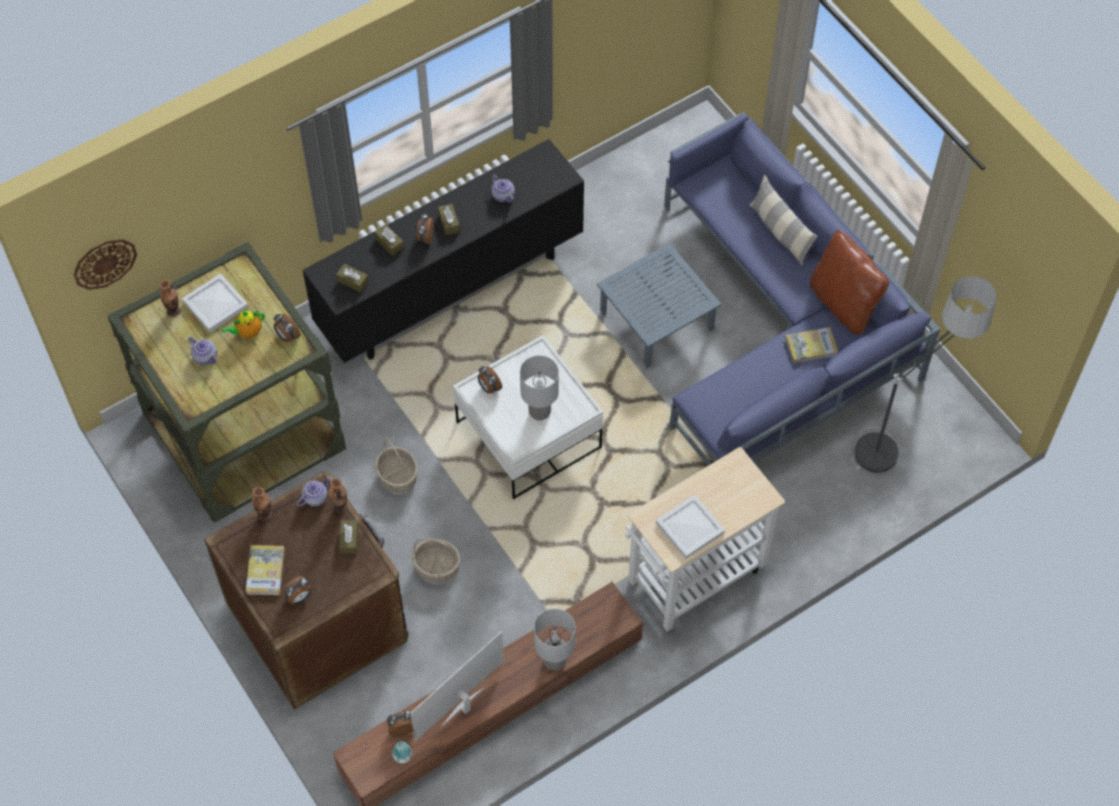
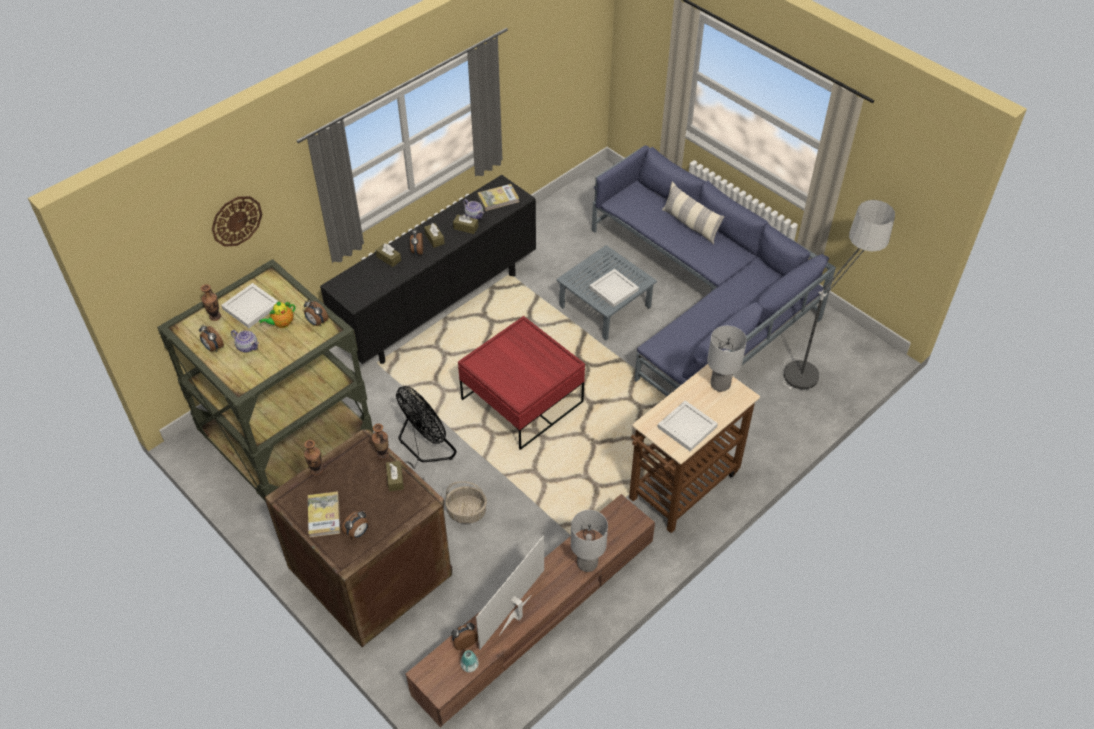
camera: 10 degrees left, 10 degrees down
wall clock [74,239,137,290] -> wall clock moved to [212,196,262,247]
teapot [297,477,331,507] -> none
brown tissue box [336,264,369,292] -> brown tissue box moved to [453,214,479,234]
basket [375,439,418,493] -> black fan [396,386,457,469]
white coffee table [453,335,603,499] -> red coffee table [458,316,585,450]
alarm clock [478,366,502,394] -> alarm clock moved to [199,325,224,352]
grey table lamp [520,355,559,421] -> grey table lamp moved to [707,326,747,392]
white cart [625,447,785,632] -> brown cart [629,364,760,533]
book [785,327,838,363] -> book moved to [478,184,519,211]
brown pillow [810,230,889,335] -> none
none -> white tray [589,269,639,308]

